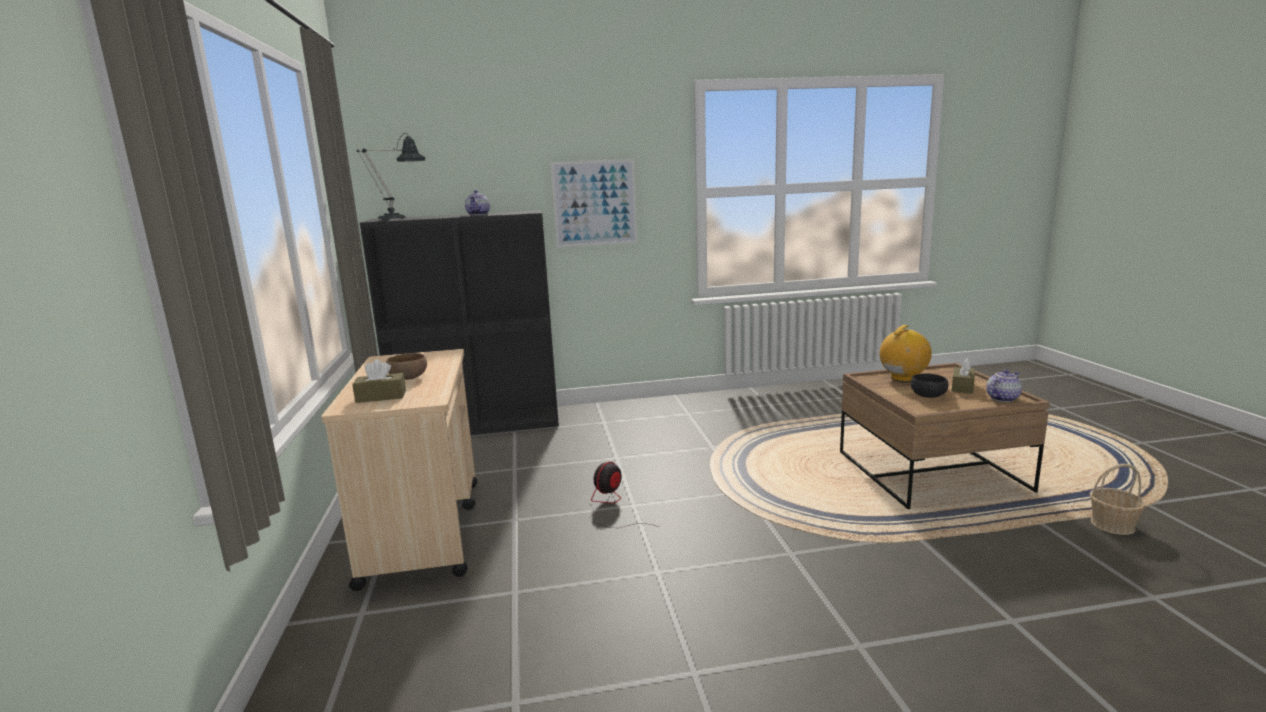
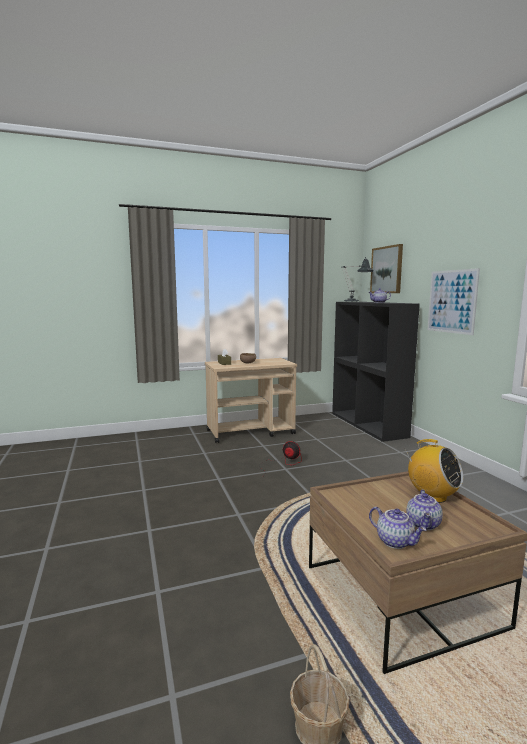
camera: 80 degrees right, 5 degrees down
black bowl [911,373,948,398] -> none
brown tissue box [952,358,975,394] -> teapot [406,489,443,530]
none -> picture [370,244,403,293]

